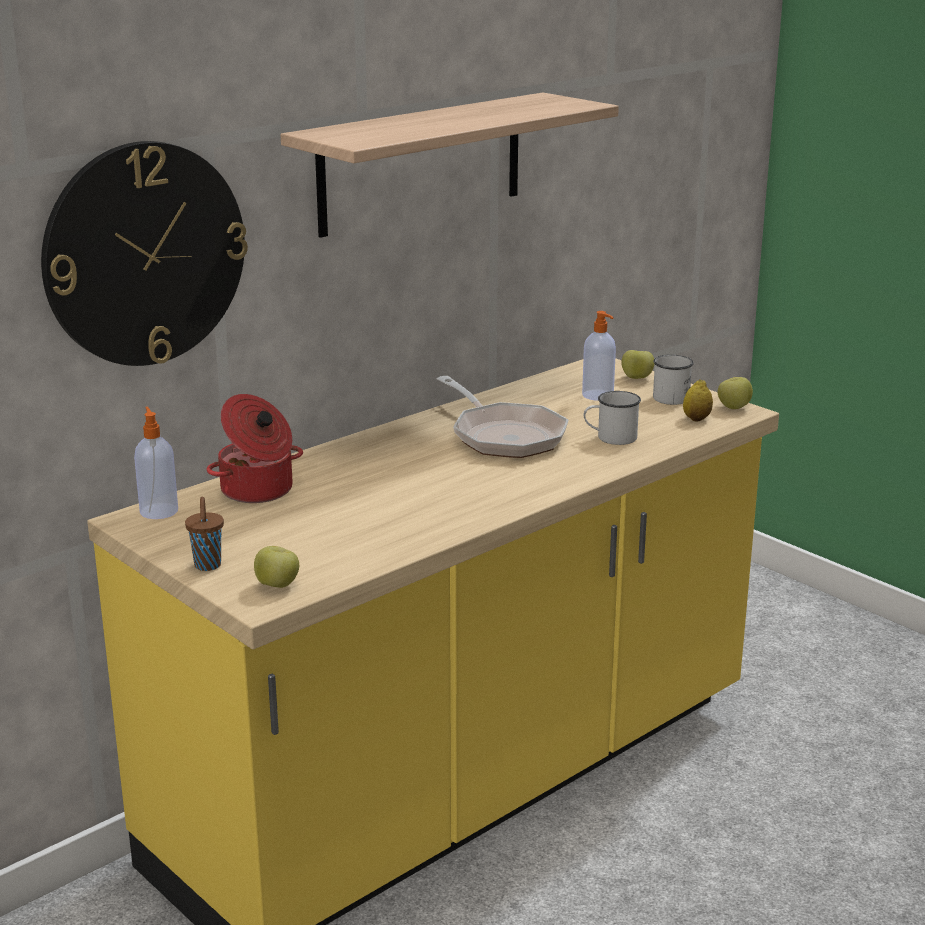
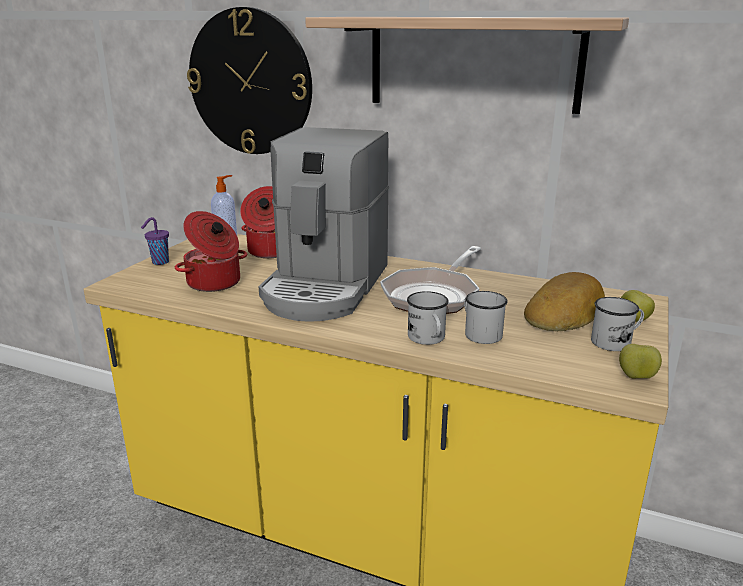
camera: 65 degrees right, 0 degrees up
brown cup [185,497,224,571] -> purple cup [141,217,169,265]
apple [254,546,299,588] -> none
soap dispenser [582,311,616,401] -> bread [524,272,605,331]
lemon [683,379,713,422] -> none
none -> cooking pot [175,211,247,292]
none -> coffee machine [258,127,389,321]
none -> white mug [407,291,449,345]

